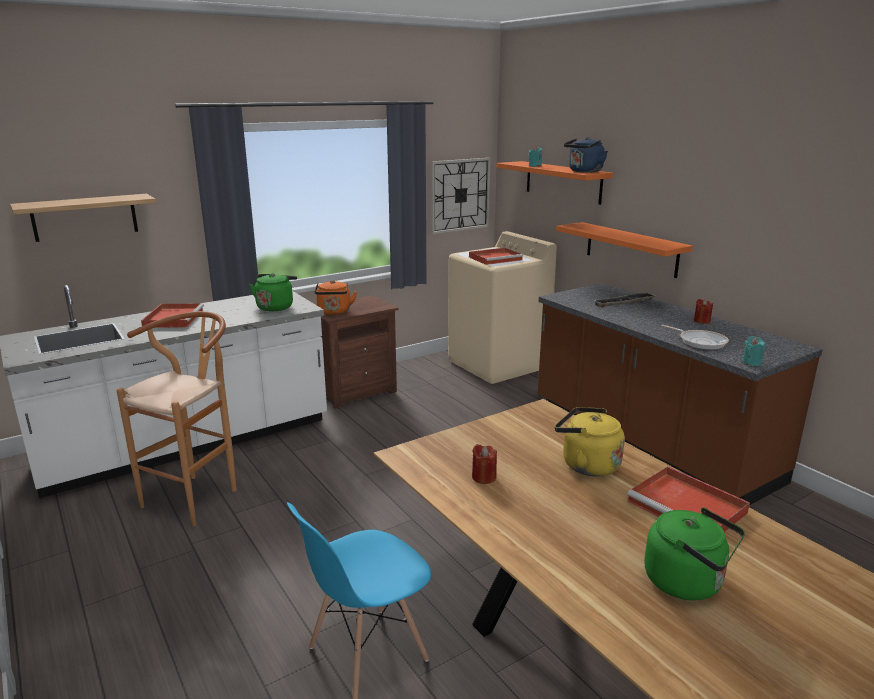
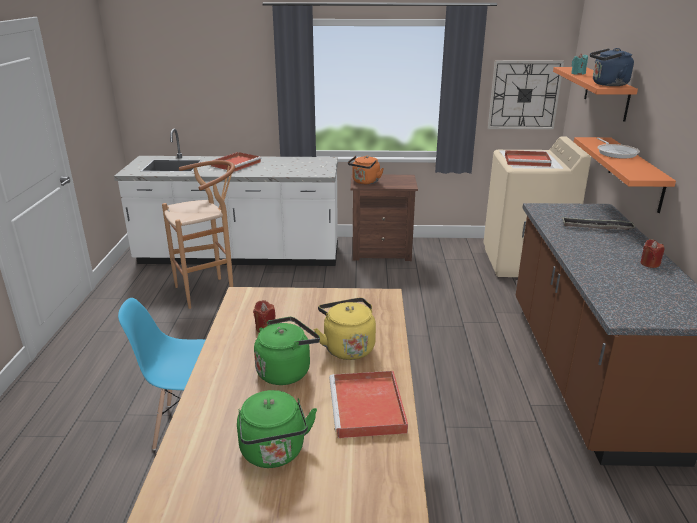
camera: 35 degrees right, 5 degrees up
shelf [10,194,156,242] -> none
green kettle [249,273,297,311] -> green kettle moved to [254,317,320,385]
frying pan [662,325,729,349] -> frying pan moved to [596,138,640,159]
turquoise candle [742,336,765,366] -> none

